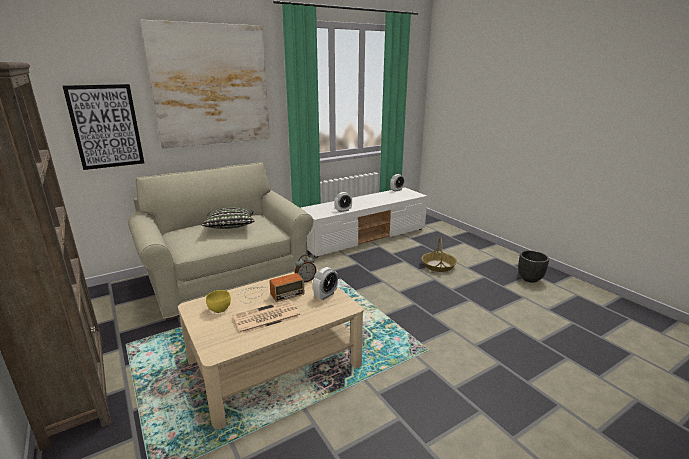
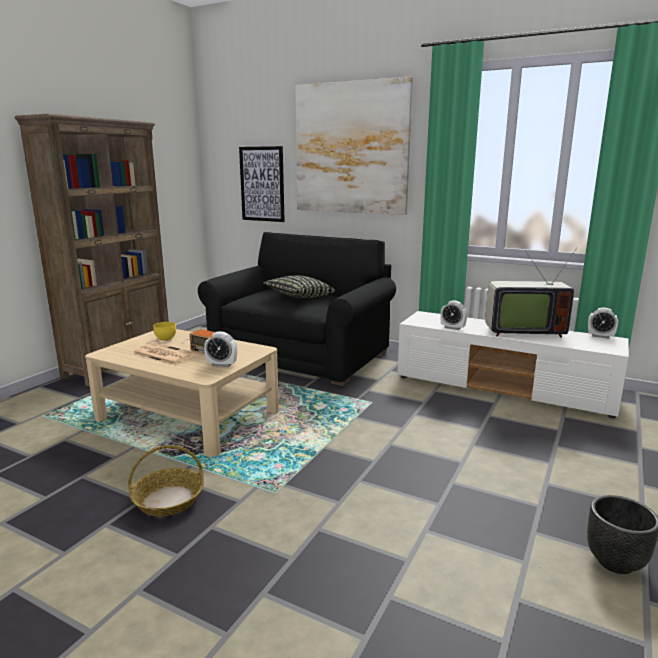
camera: 60 degrees right, 5 degrees down
beige sofa [128,162,313,320] -> black sofa [198,232,396,386]
alarm clock [295,255,316,282] -> none
basket [421,237,457,272] -> basket moved to [128,445,204,516]
none -> television [485,248,577,338]

